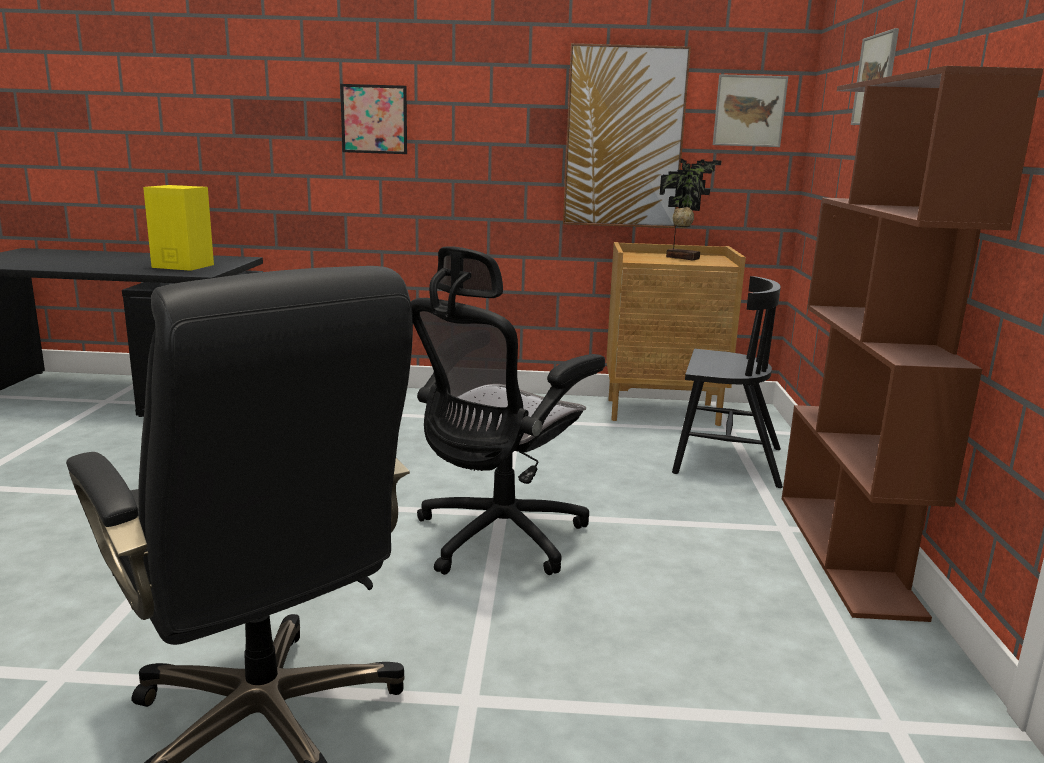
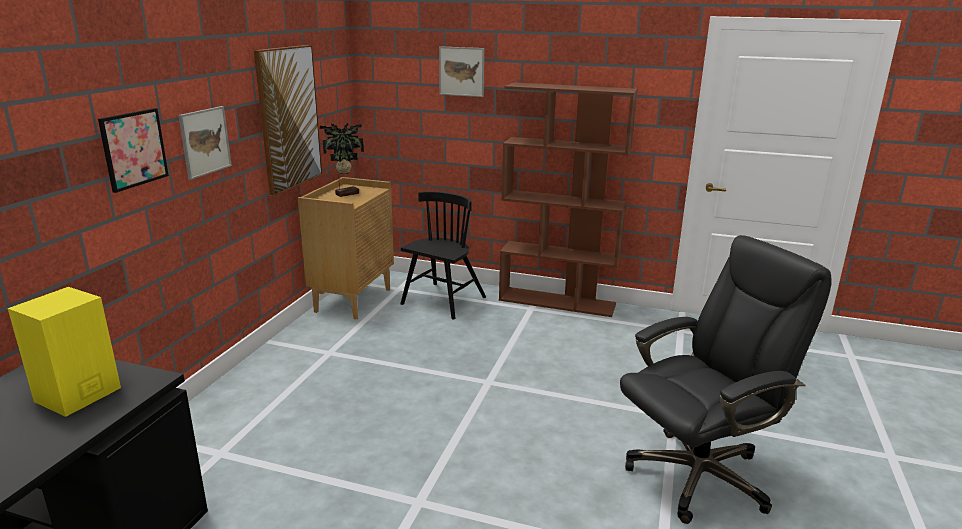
camera: 75 degrees left, 5 degrees up
office chair [411,246,605,575] -> none
picture [713,74,788,147] -> picture moved to [178,106,232,180]

